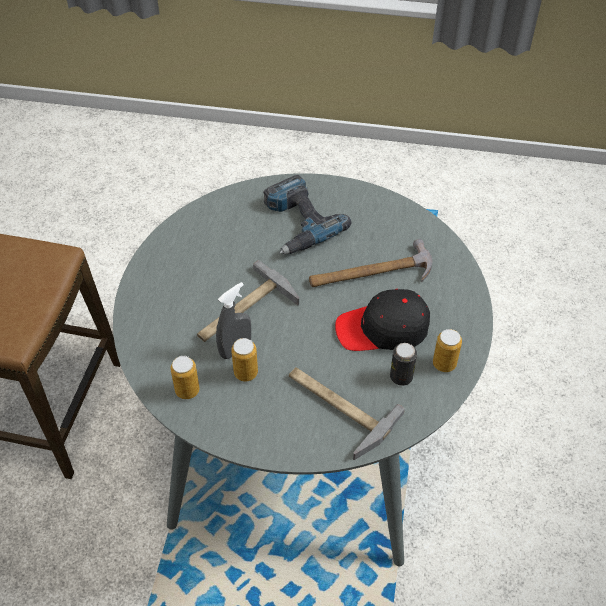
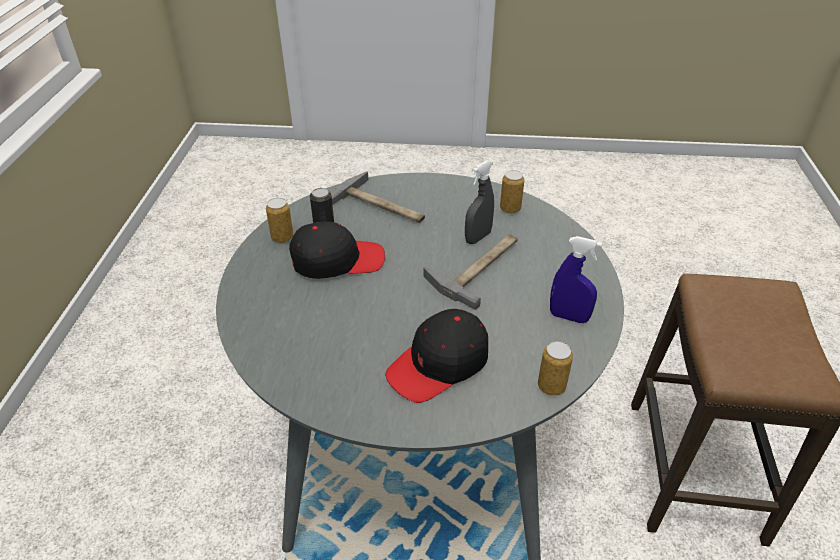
camera: 175 degrees right, 10 degrees down
can [231,338,258,381] -> can moved to [538,341,573,396]
power drill [263,175,352,255] -> black cap [385,309,488,403]
hammer [309,239,432,287] -> none
none -> blue spray bottle [550,236,603,323]

